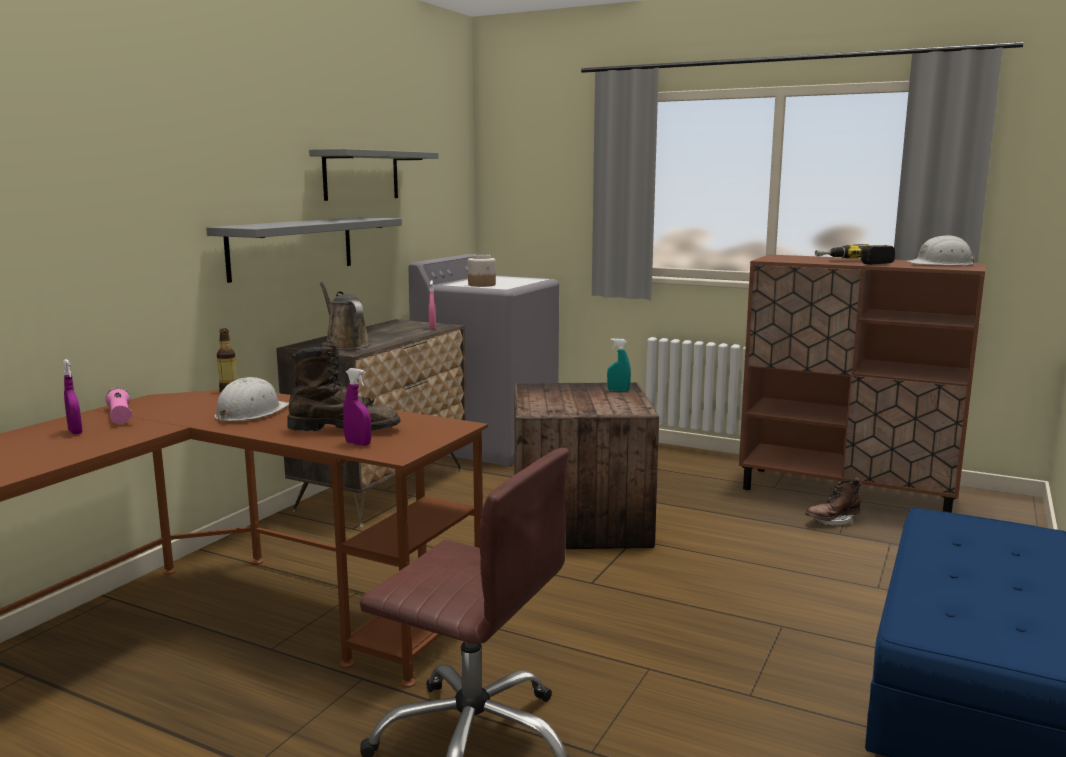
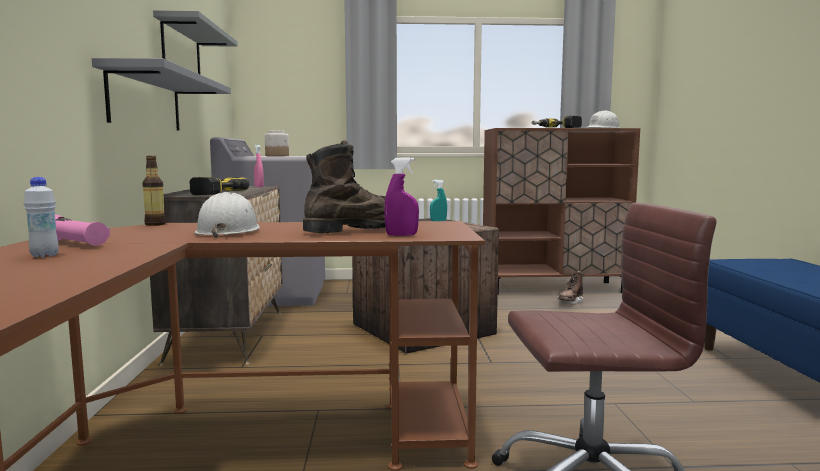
camera: 30 degrees left, 5 degrees down
purple spray bottle [63,359,83,434] -> white bottle [24,177,59,257]
brown watering can [320,282,370,349] -> power drill [189,177,249,195]

